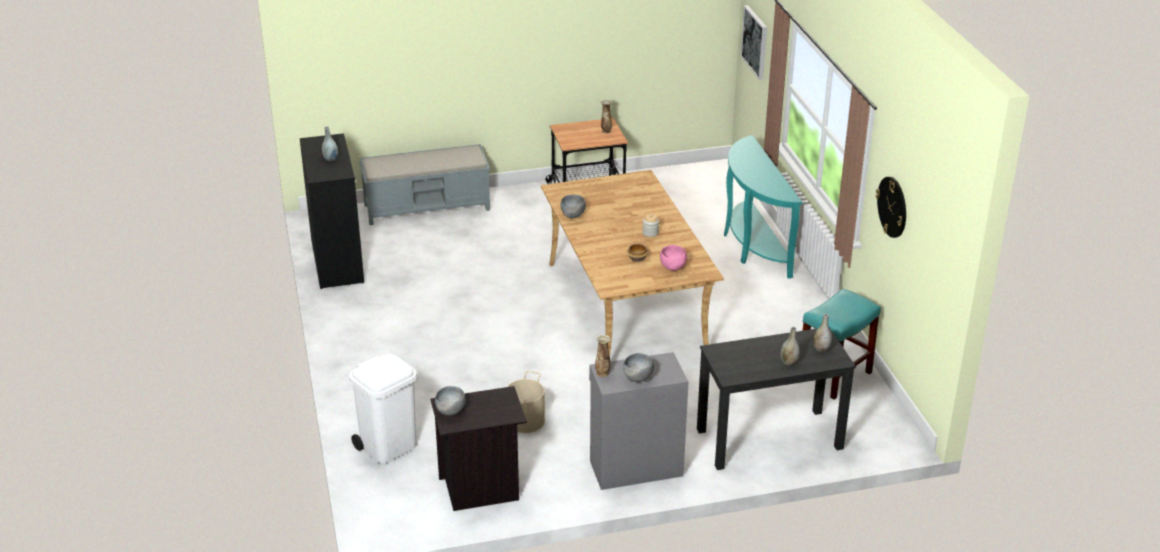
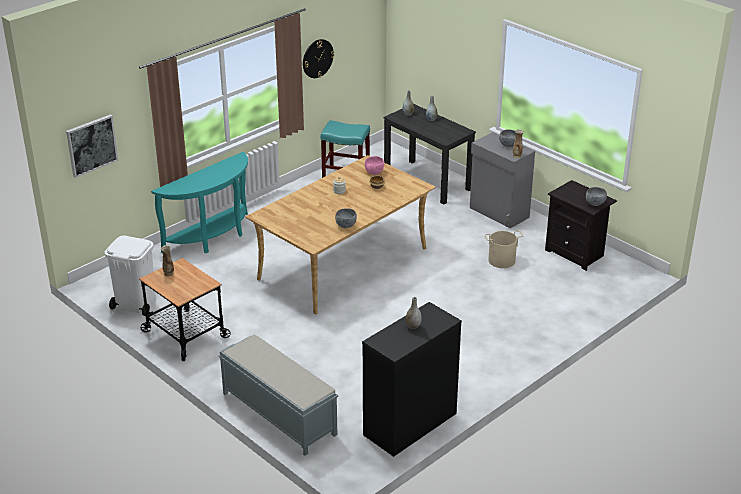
camera: 120 degrees left, 0 degrees up
white trash can [349,354,417,464] -> white trash can moved to [105,236,156,316]

